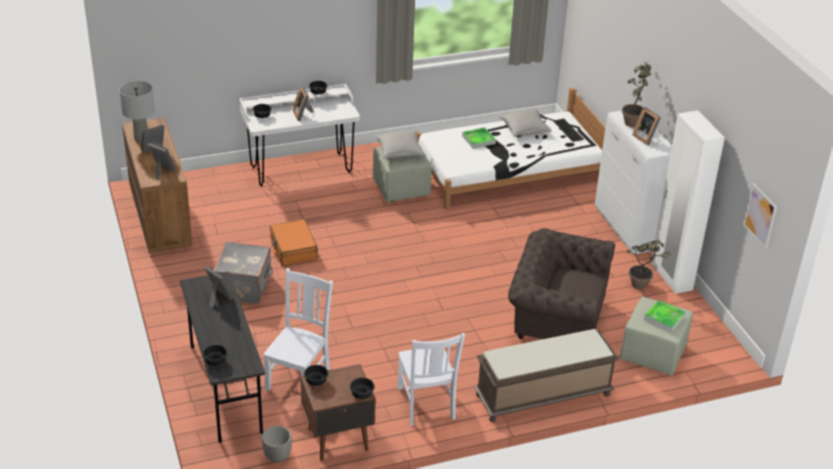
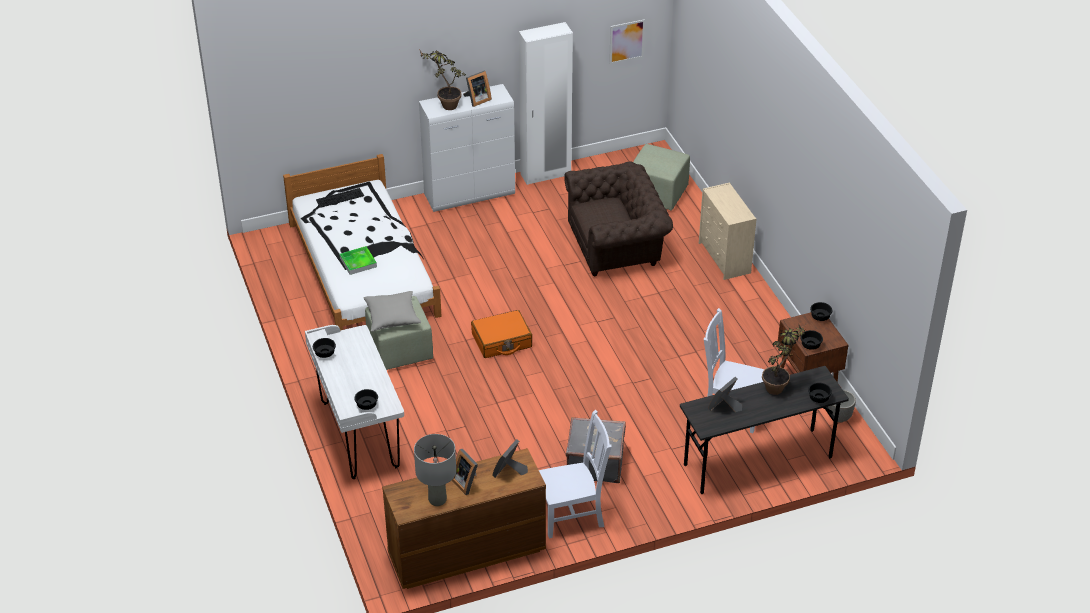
camera: 90 degrees left, 5 degrees up
orange suitcase [270,219,318,266] -> orange suitcase moved to [471,310,532,358]
picture frame [293,86,313,121] -> none
white chair [397,333,465,426] -> white chair moved to [539,410,612,538]
brown bench [474,329,619,422] -> beige dresser [699,182,757,280]
grey pillow [499,109,552,137] -> none
brown armchair [508,228,615,339] -> brown armchair turned 120 degrees counterclockwise [564,161,673,276]
potted plant [627,241,671,289] -> potted plant moved to [762,323,806,395]
tray [644,300,686,332] -> none

